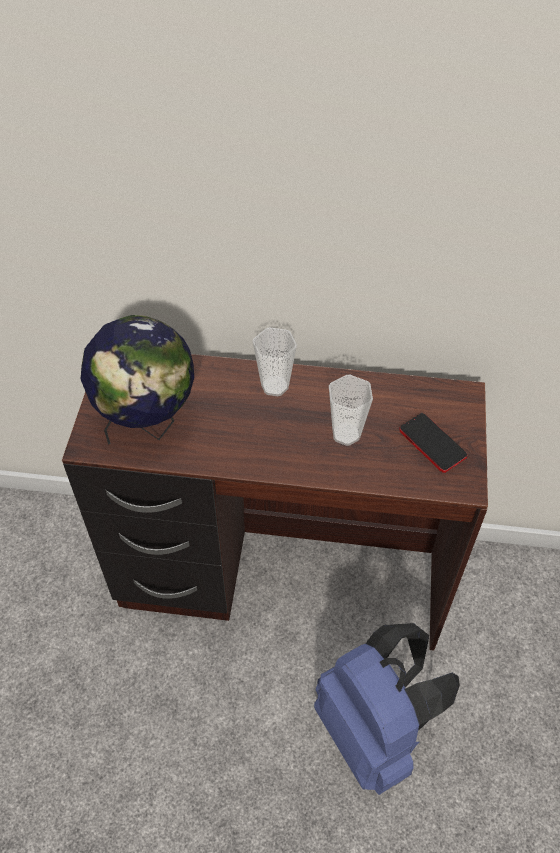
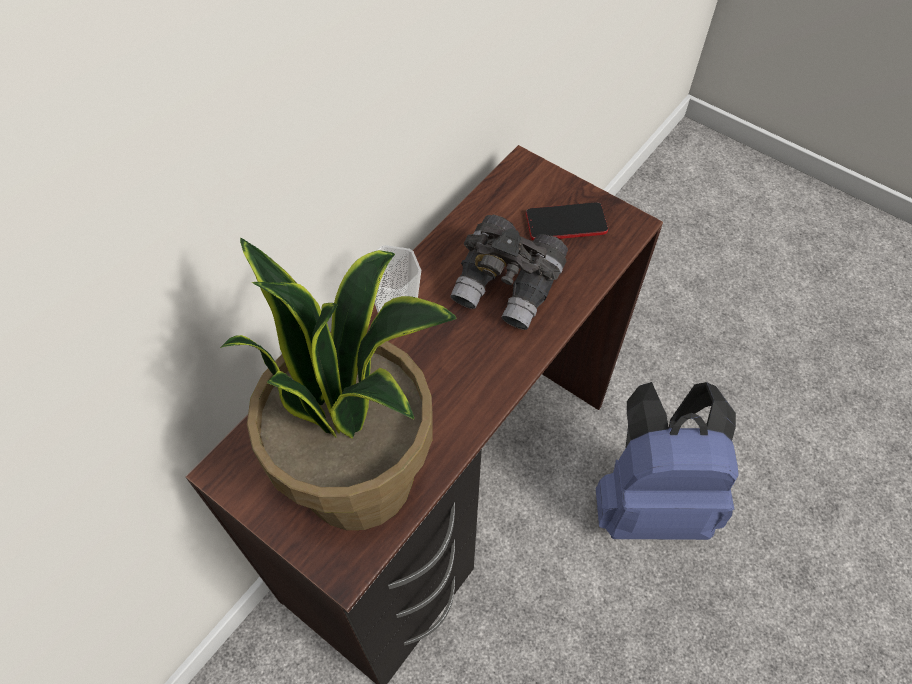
camera: 60 degrees left, 5 degrees up
globe [81,315,194,445] -> potted plant [220,237,457,530]
cup [329,375,373,446] -> grey binoculars [450,214,568,330]

